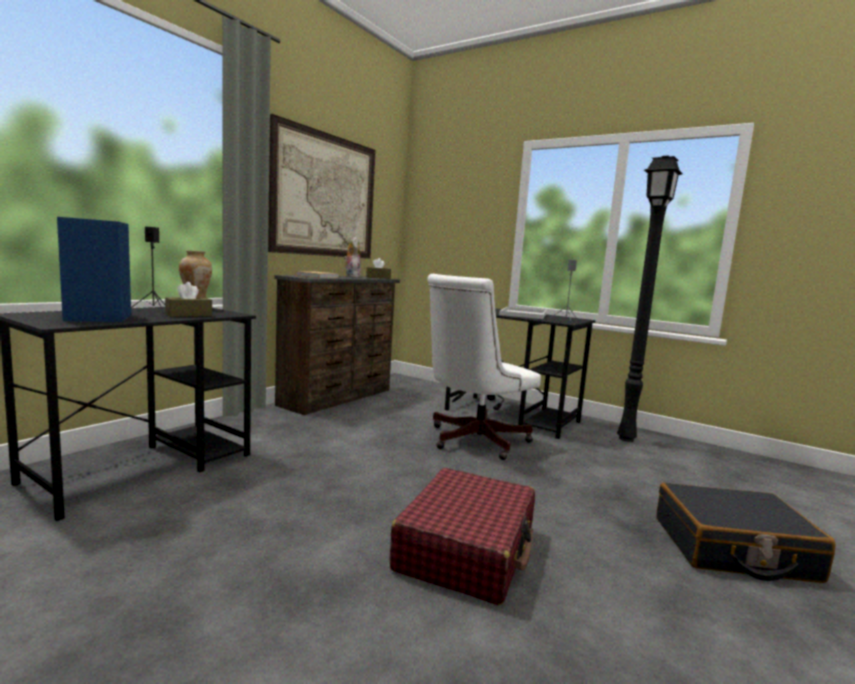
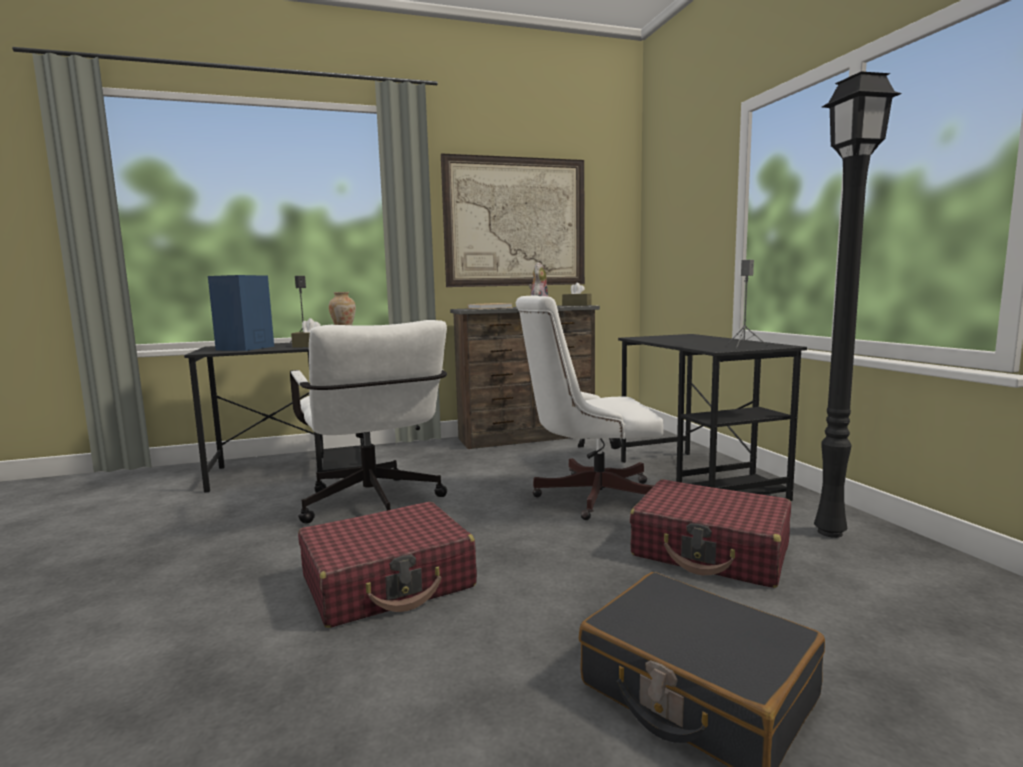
camera: 40 degrees right, 0 degrees up
white tray [499,307,546,319] -> none
none -> white office chair [290,320,447,523]
none -> red suitcase [630,479,791,588]

